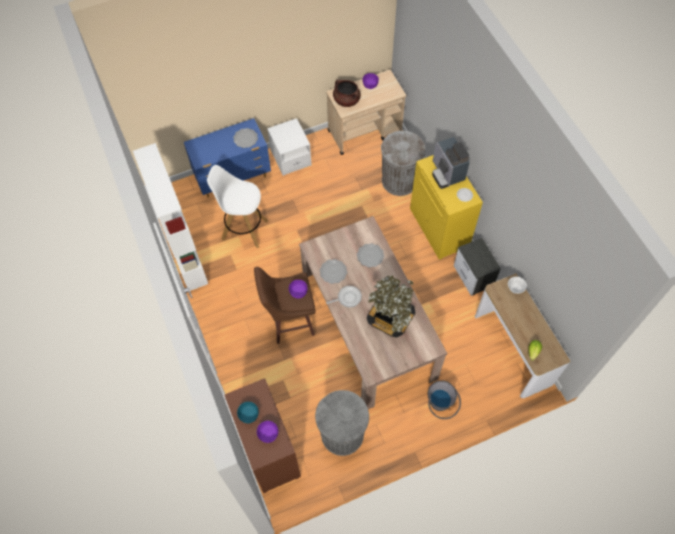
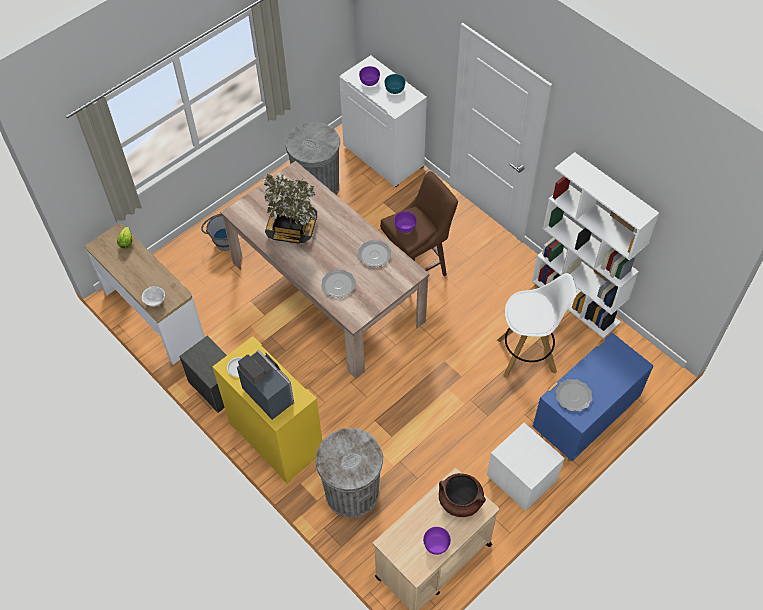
camera: 160 degrees right, 5 degrees down
brown cabinet [224,378,301,493] -> white cabinet [339,55,427,187]
frying pan [326,286,362,307] -> none

